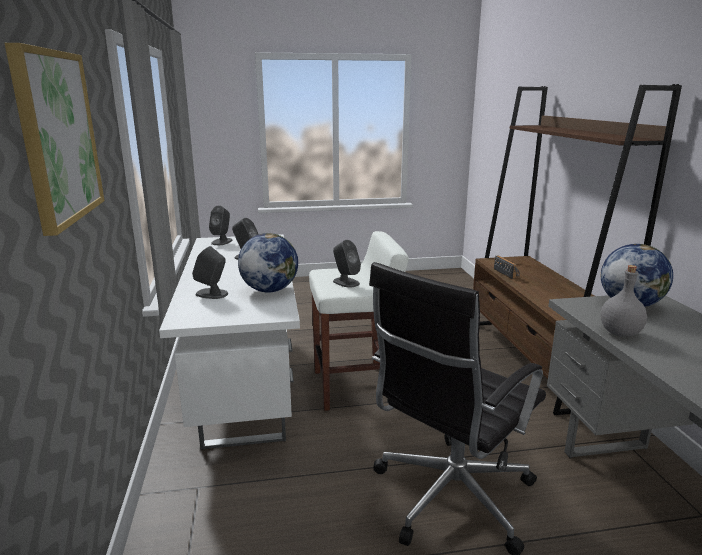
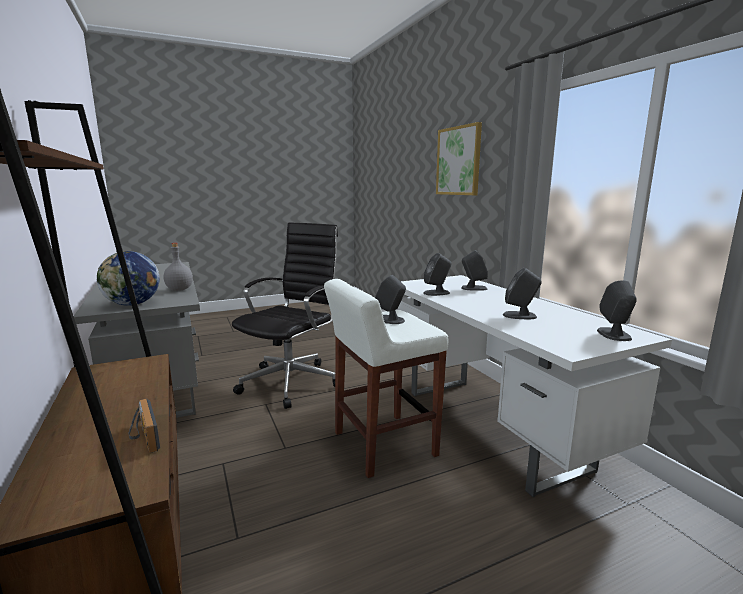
camera: 165 degrees right, 5 degrees down
globe [238,233,298,292] -> grey speaker [424,253,452,296]

